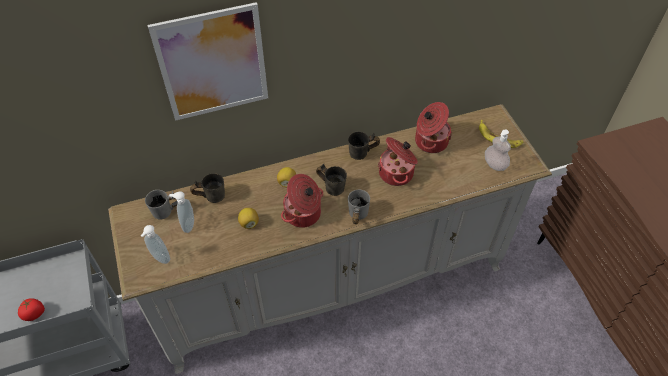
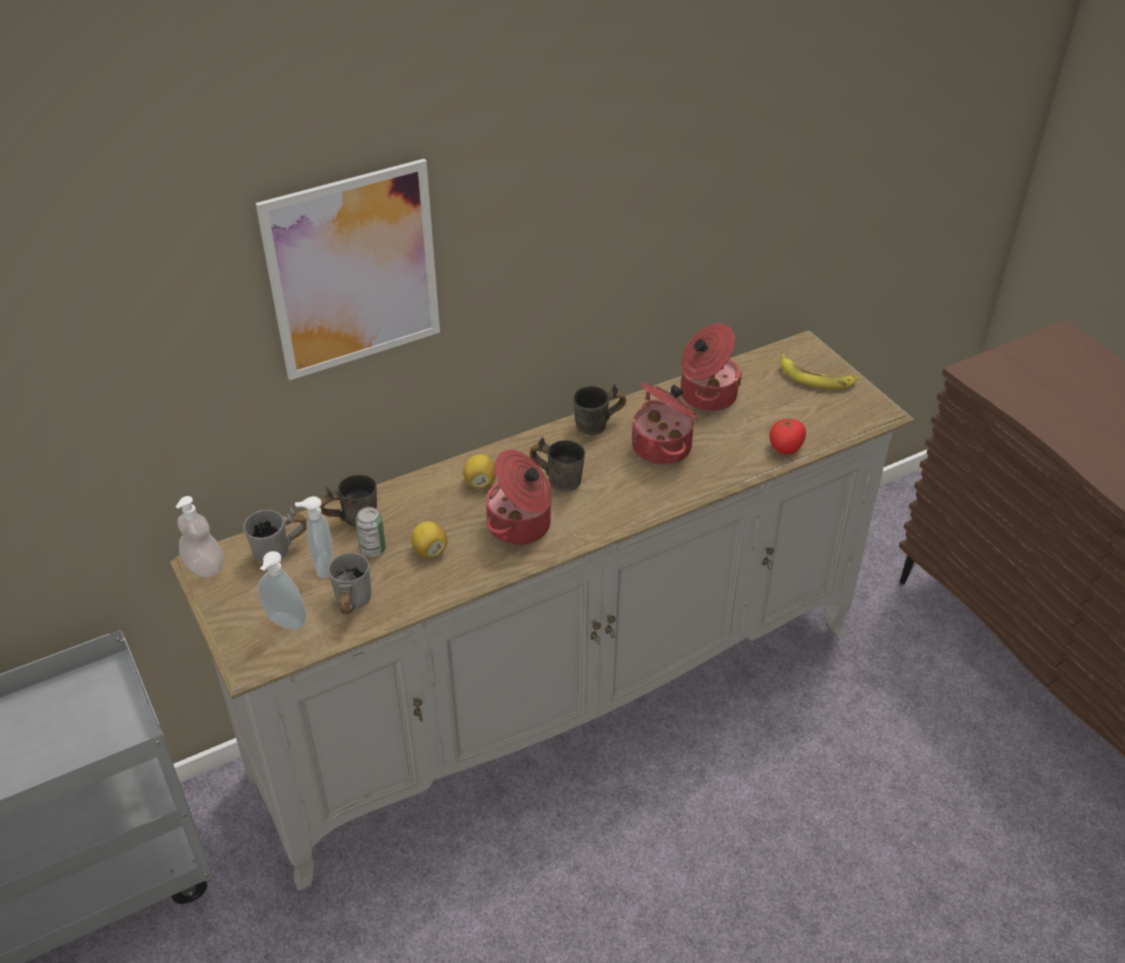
camera: 10 degrees left, 10 degrees down
tomato [18,298,45,321] -> tomato moved to [769,419,806,454]
grey mug [348,190,370,224] -> grey mug moved to [328,553,371,614]
soap dispenser [485,129,511,171] -> soap dispenser moved to [176,496,224,578]
none -> can [355,507,386,557]

